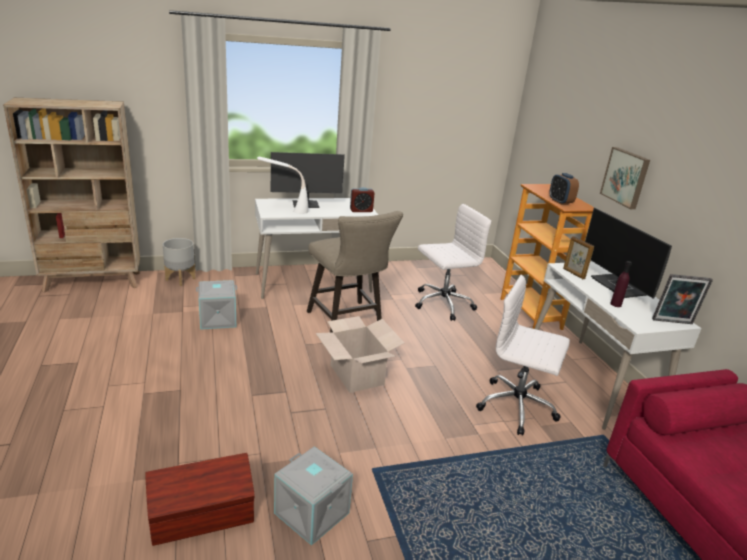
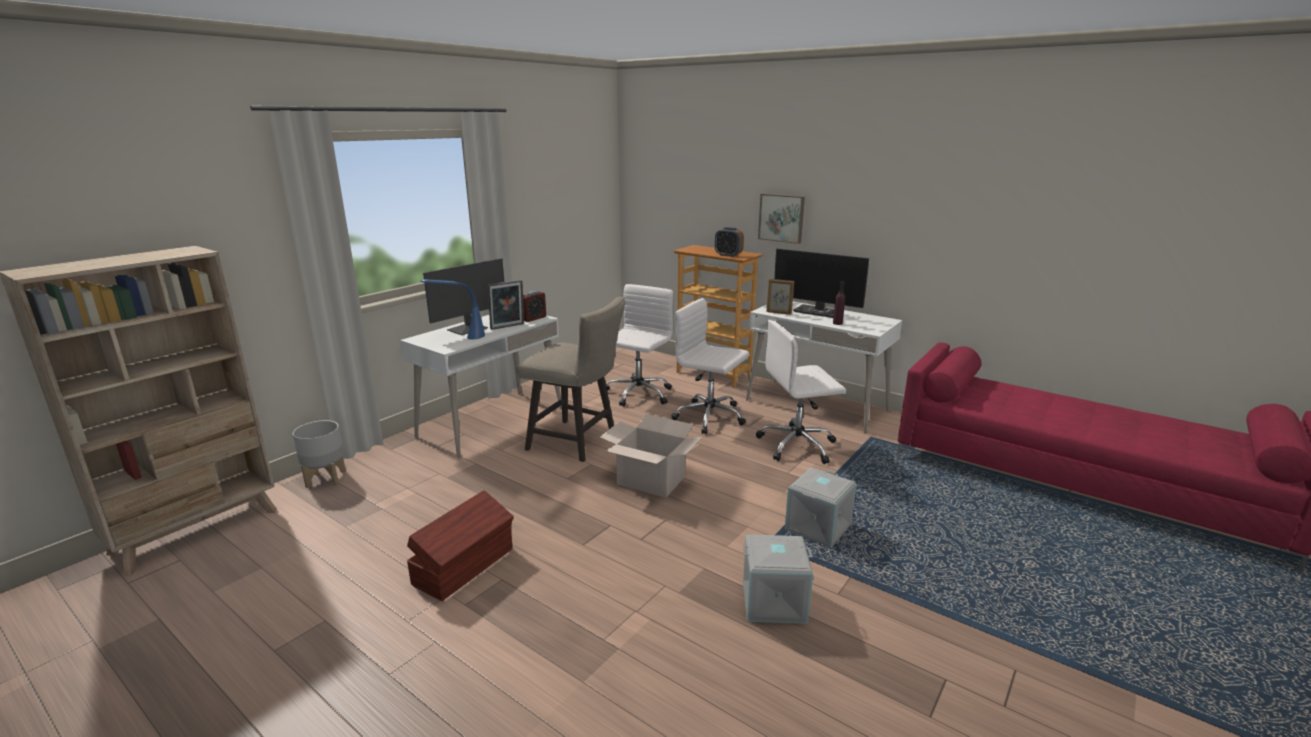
camera: 35 degrees left, 5 degrees down
brown storage box [145,453,255,546] -> brown storage box moved to [407,490,514,601]
grey storage box [196,280,237,330] -> grey storage box moved to [785,467,857,548]
white table lamp [257,157,309,214] -> blue table lamp [420,279,485,340]
picture frame [652,274,713,324] -> picture frame moved to [488,280,524,330]
none -> white office chair [671,298,749,434]

